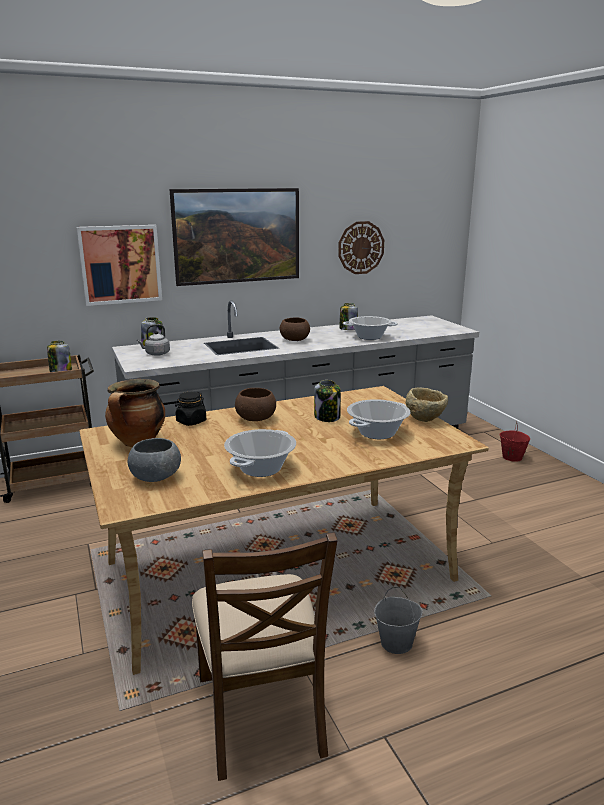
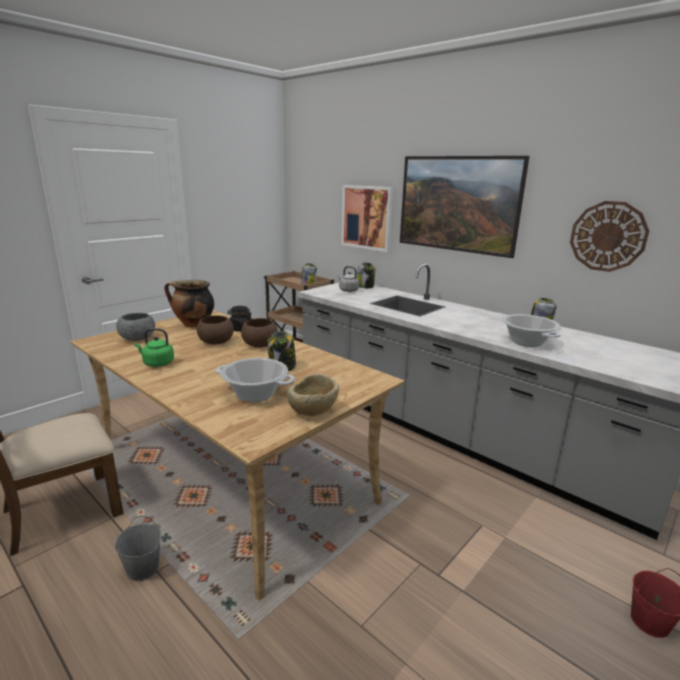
camera: 65 degrees right, 0 degrees up
cooking pot [224,429,296,477] -> green kettle [134,328,174,367]
brown bowl [280,317,310,341] -> brown bowl moved to [197,315,234,344]

